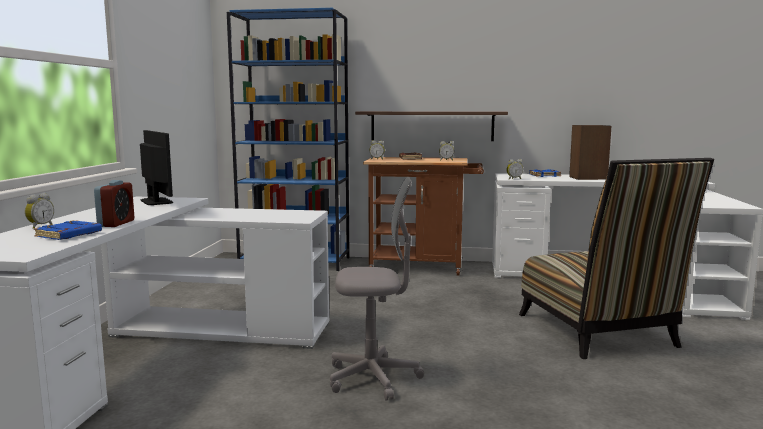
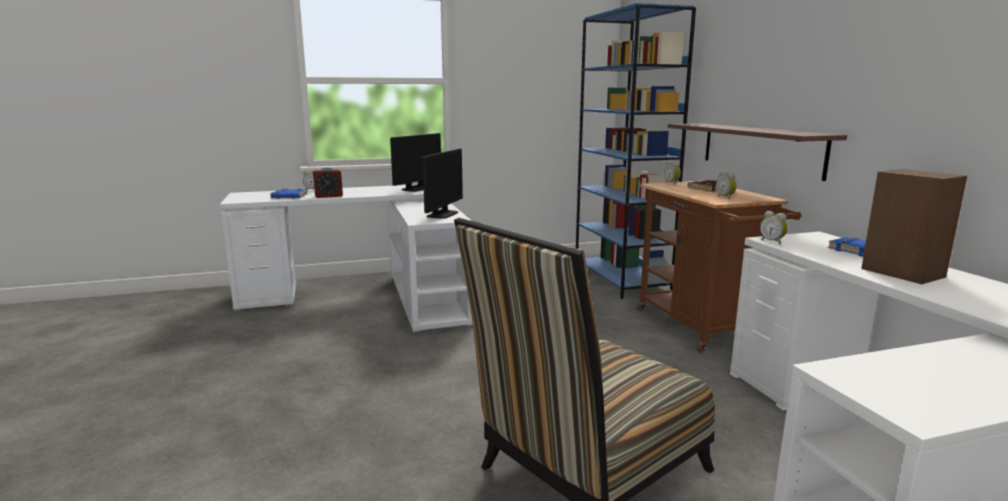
camera: 65 degrees right, 5 degrees up
grey office chair [330,177,424,401] -> none
none -> monitor [422,149,463,219]

